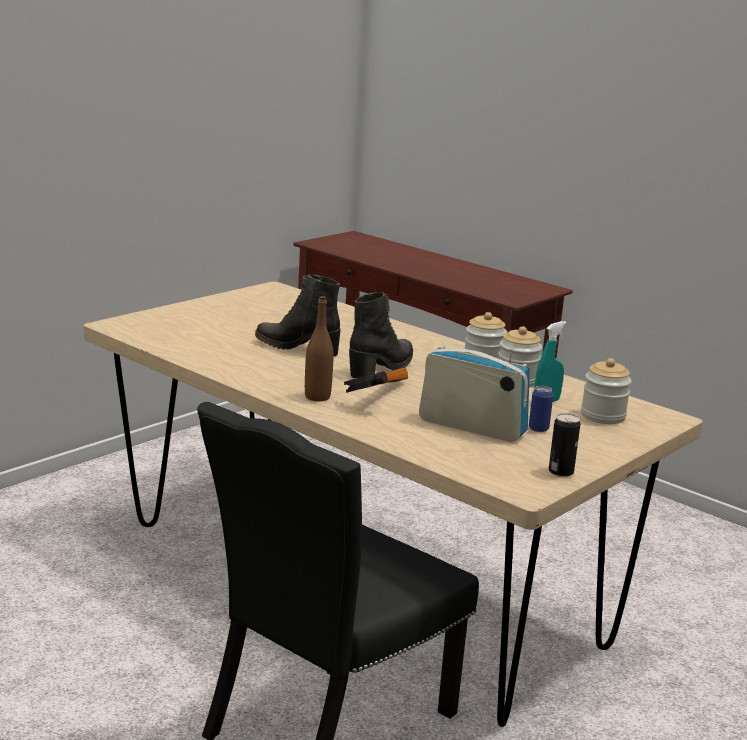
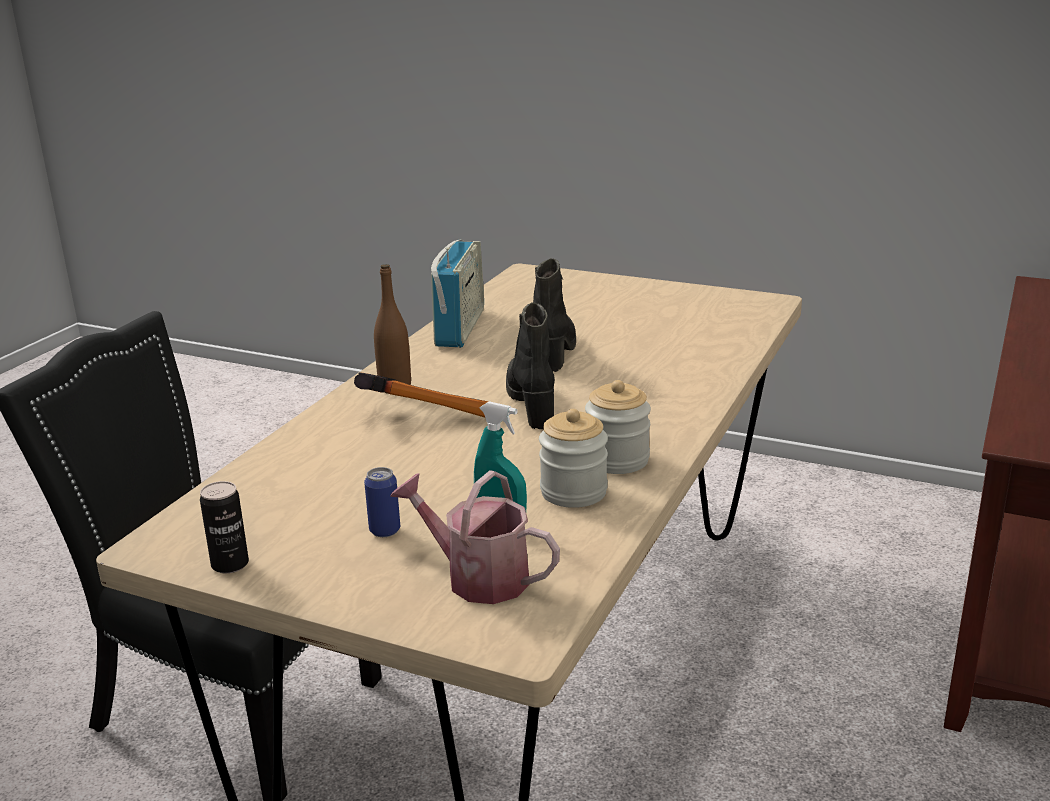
camera: 75 degrees right, 5 degrees up
black boot [349,292,413,378] -> black boot turned 120 degrees counterclockwise [506,302,555,429]
radio [419,346,530,442] -> radio moved to [431,239,484,348]
jar [581,358,632,424] -> watering can [390,470,560,604]

